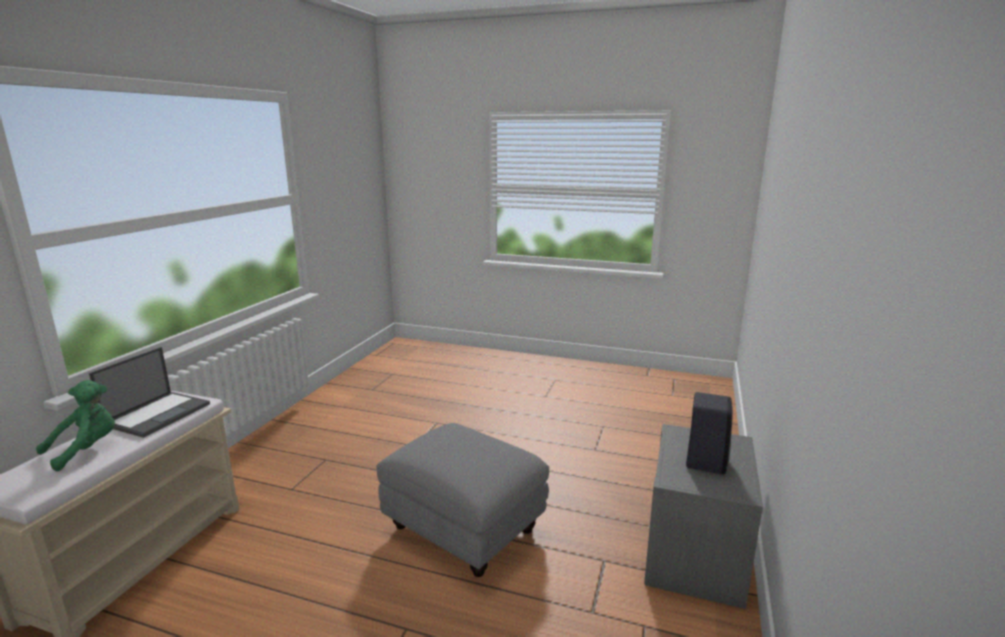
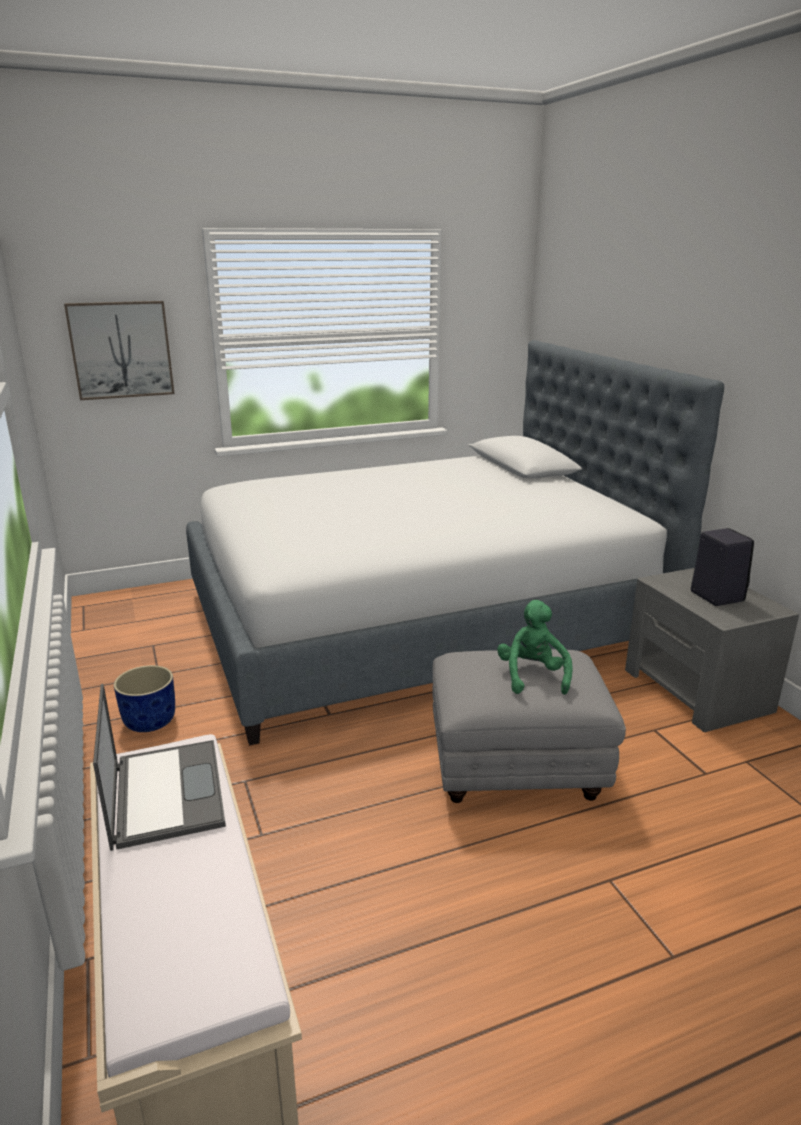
camera: 40 degrees left, 5 degrees up
green plush toy [36,380,115,471] -> green plush toy moved to [497,600,573,695]
none -> picture [64,301,175,400]
none -> blue planter [114,665,175,732]
none -> bed [186,340,724,745]

